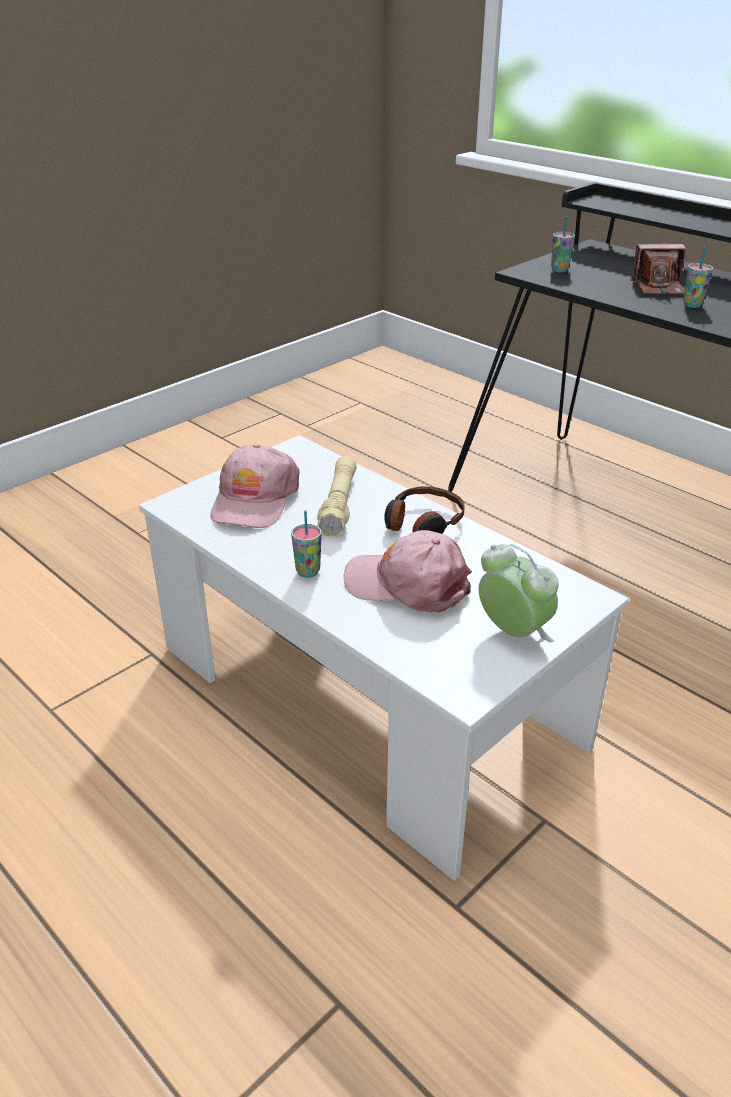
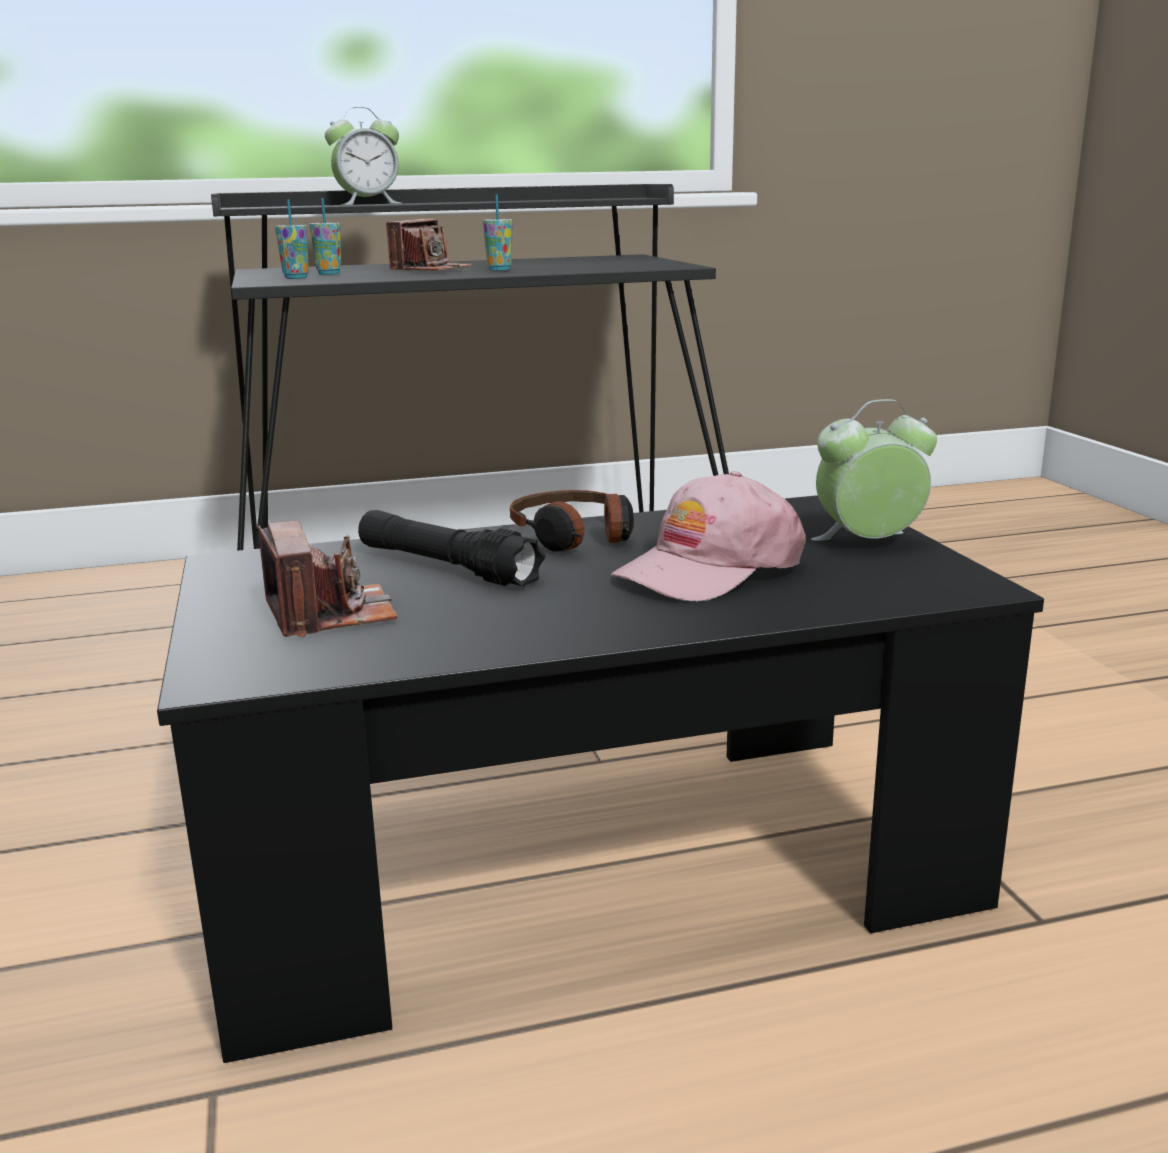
camera: 60 degrees left, 15 degrees down
white coffee table [139,435,629,881] -> black coffee table [157,495,1044,1063]
pink cap [210,444,300,528] -> camera [258,521,397,637]
cup [291,511,322,578] -> cup moved to [310,198,341,275]
beige flashlight [317,456,357,537] -> black flashlight [358,510,545,587]
none -> alarm clock [325,107,401,205]

